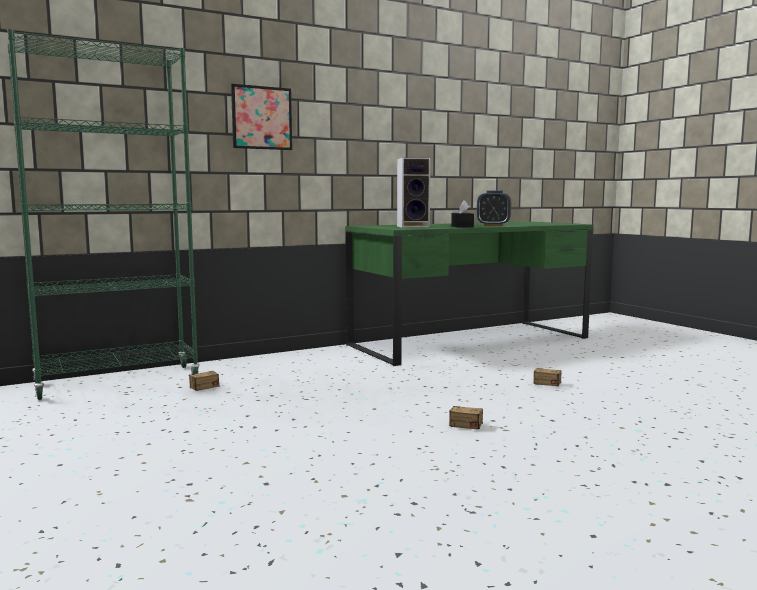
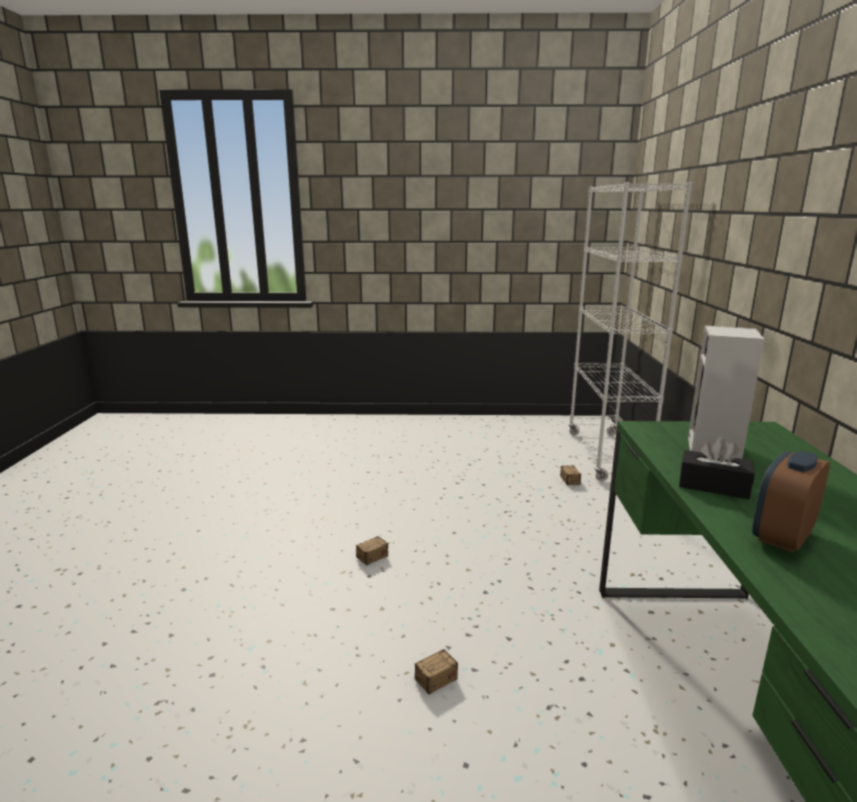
camera: 120 degrees right, 10 degrees up
green bookcase [7,29,200,400] -> white bookcase [568,182,692,481]
picture [231,84,292,150] -> none

